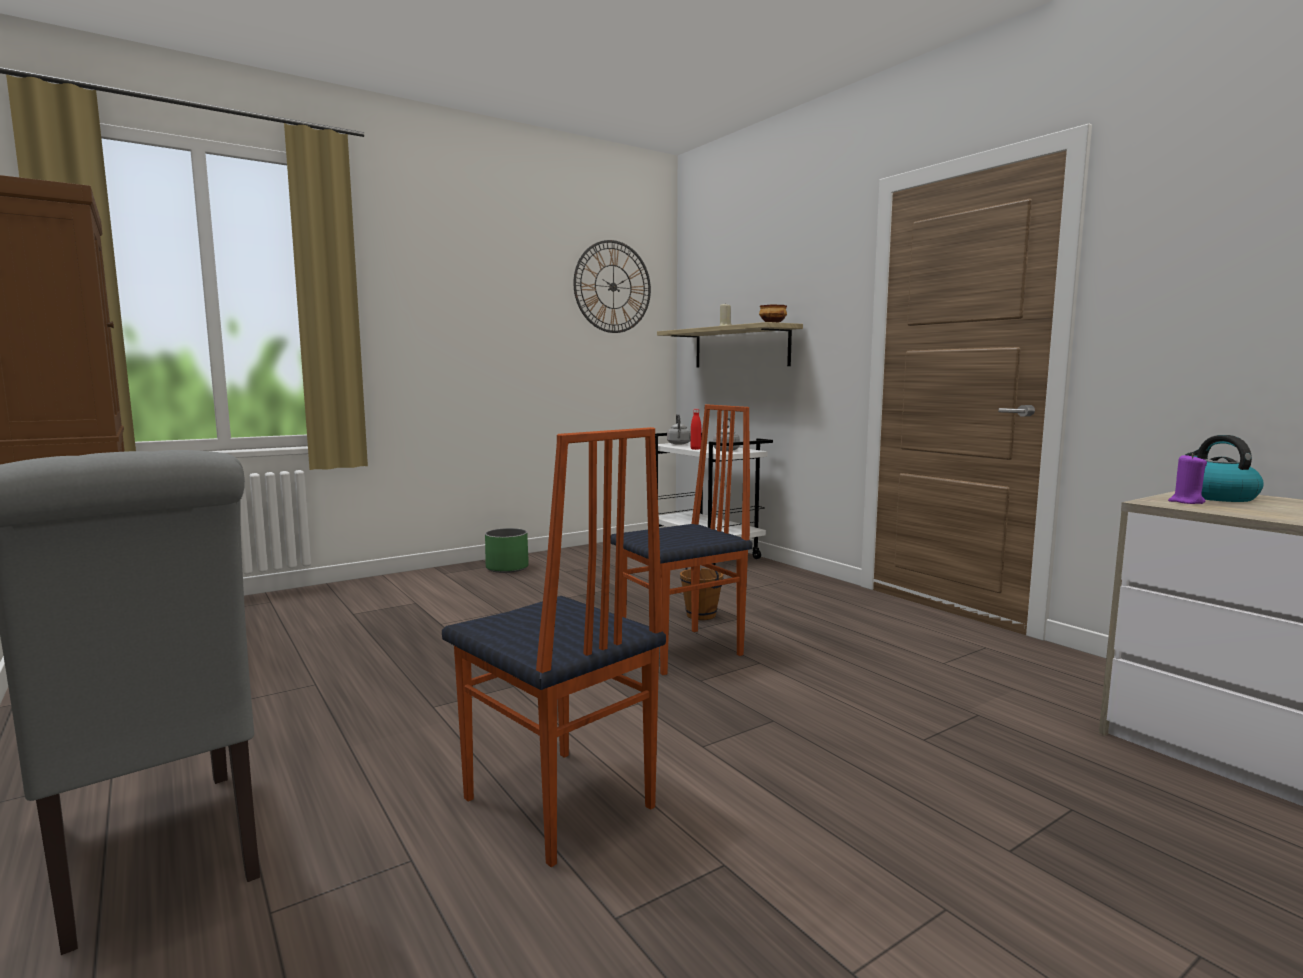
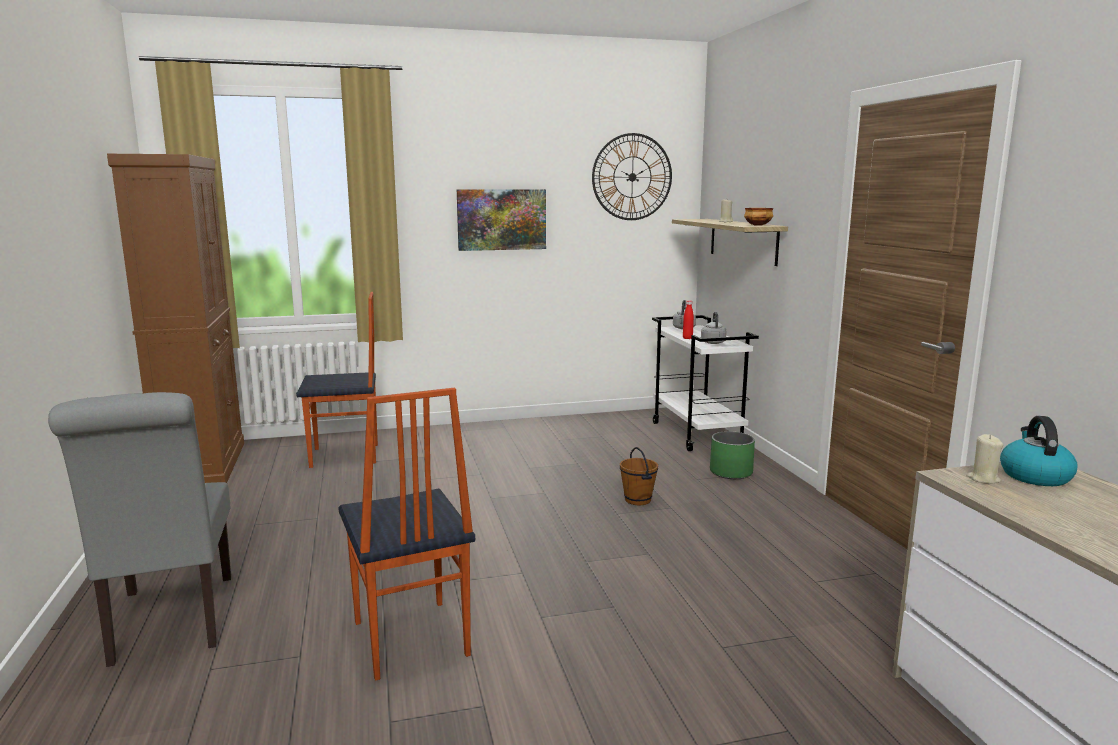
camera: 20 degrees right, 5 degrees up
green planter [485,528,529,573] -> green planter moved to [710,431,755,479]
chair [610,404,752,675] -> chair moved to [296,292,378,468]
purple candle [1168,454,1207,504] -> beige candle [966,434,1003,484]
none -> picture [457,189,546,251]

